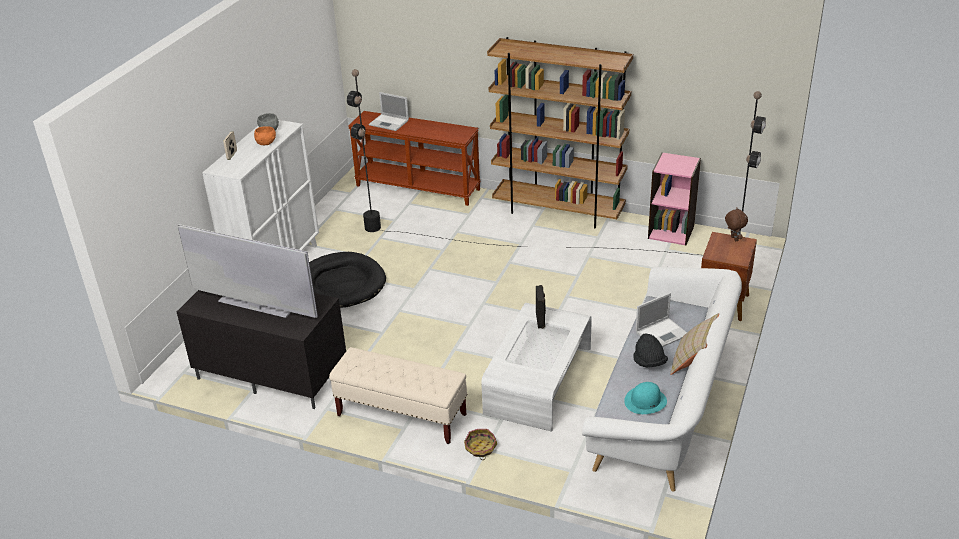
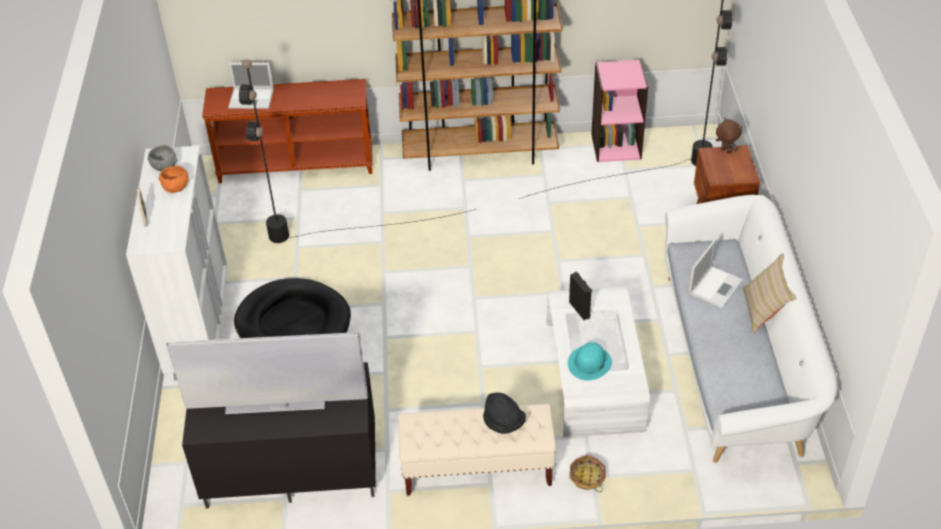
camera: 25 degrees left, 10 degrees up
turquoise hat [624,382,667,414] -> turquoise hat moved to [568,342,612,381]
black hat [633,333,668,368] -> black hat moved to [483,392,526,434]

